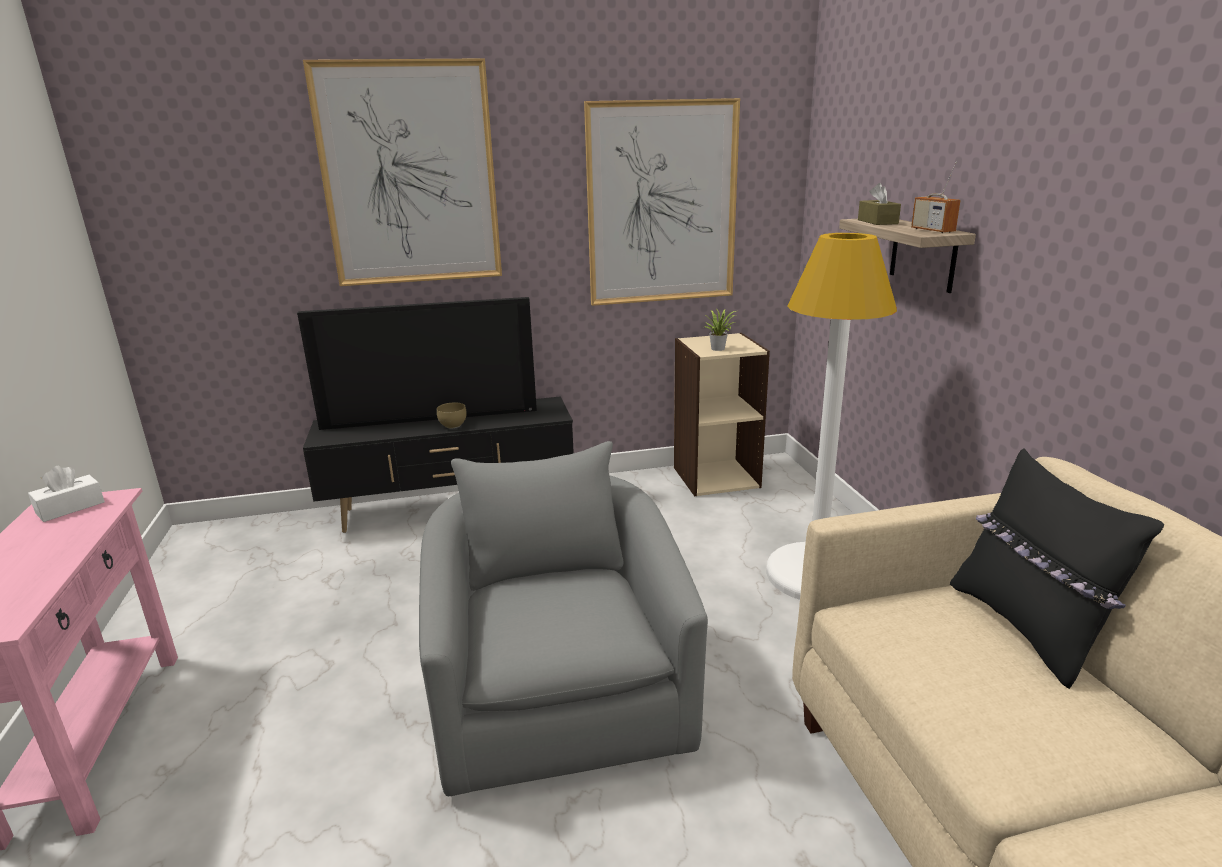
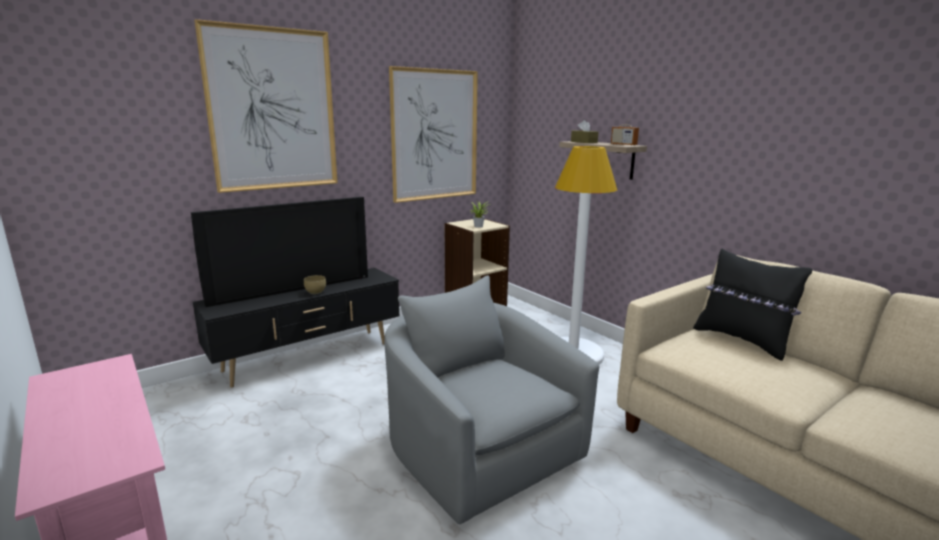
camera: 25 degrees left, 5 degrees down
white tissue box [28,465,105,522] -> none

